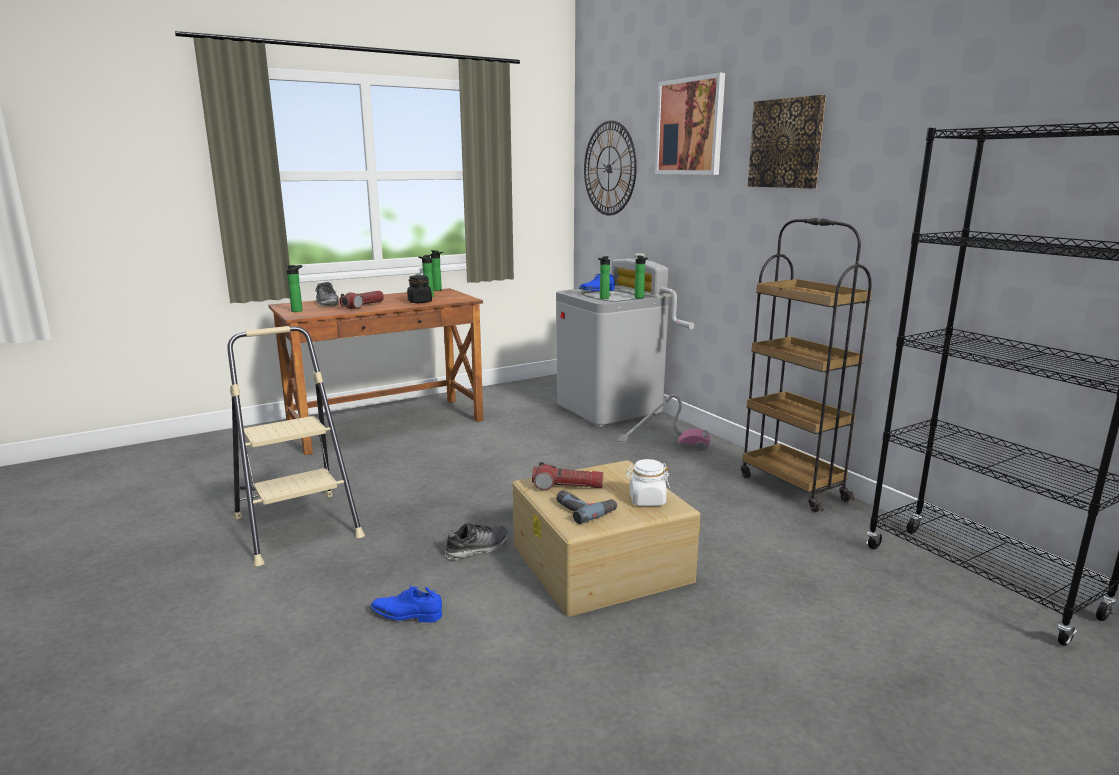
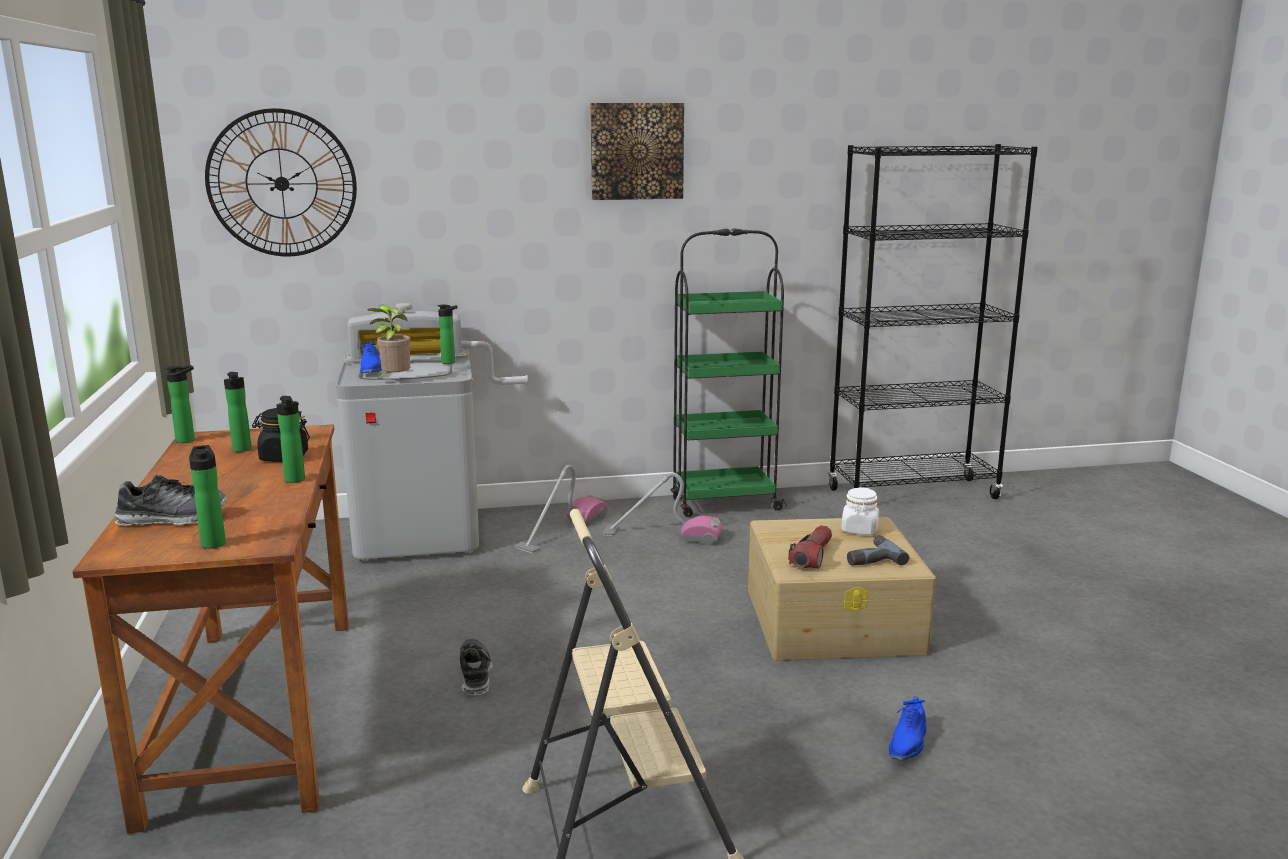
camera: 70 degrees left, 0 degrees up
flashlight [340,291,384,309] -> none
shoe [445,523,508,560] -> shoe moved to [460,638,493,695]
bottle [598,256,610,299] -> bottle moved to [276,396,305,483]
picture [655,73,725,175] -> none
brown cart [741,218,872,512] -> green cart [671,229,787,517]
none -> potted plant [367,305,411,380]
none -> vacuum cleaner [603,472,722,545]

